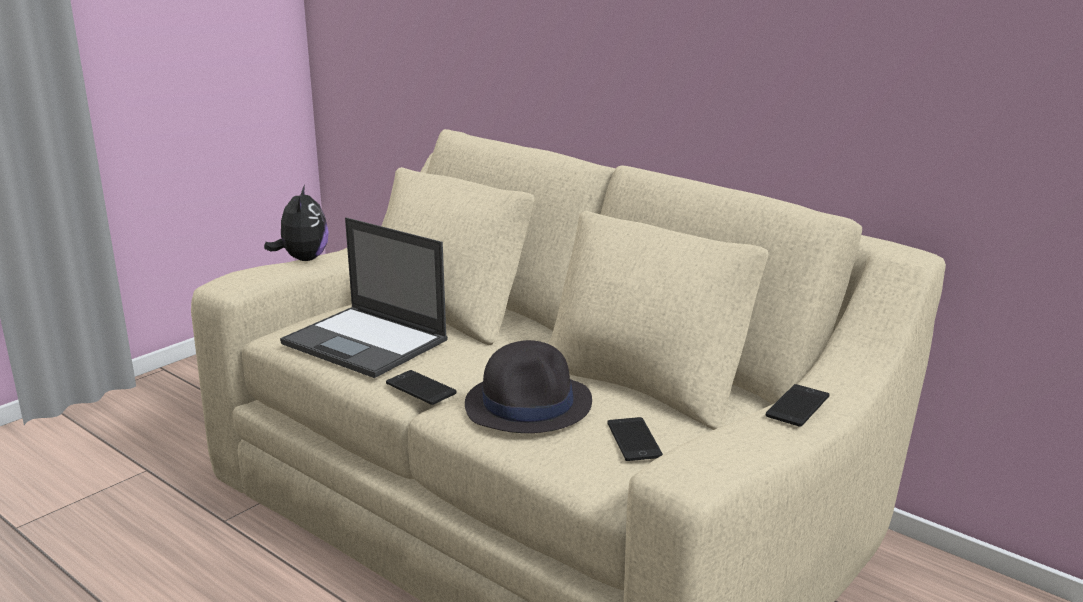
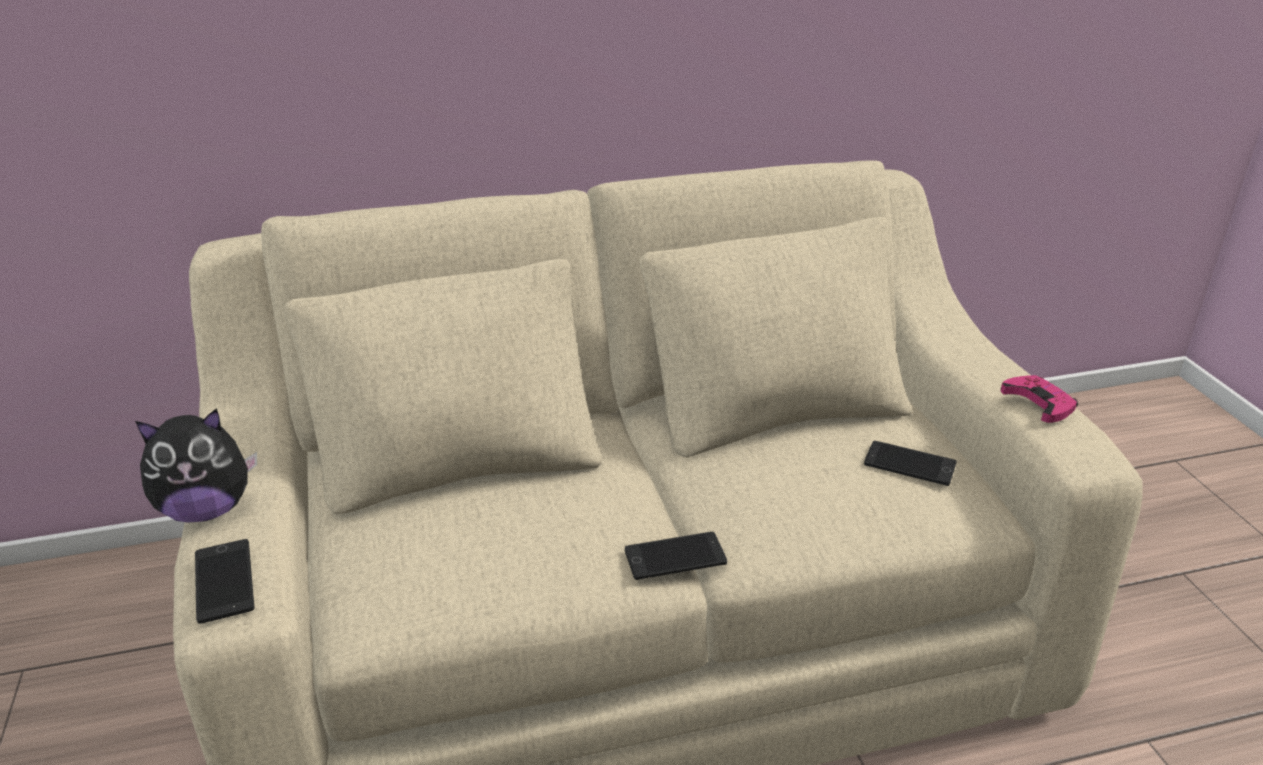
camera: 55 degrees left, 10 degrees up
plush toy [264,185,329,261] -> plush toy turned 135 degrees clockwise [135,408,257,523]
laptop [280,217,448,378] -> none
black hat [465,340,592,433] -> none
phone [766,384,830,427] -> phone moved to [195,539,255,624]
none -> pink game controller [1000,375,1078,423]

